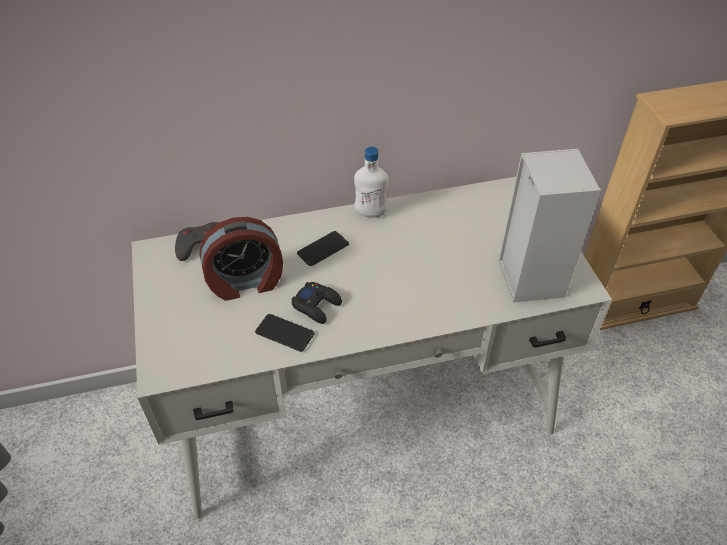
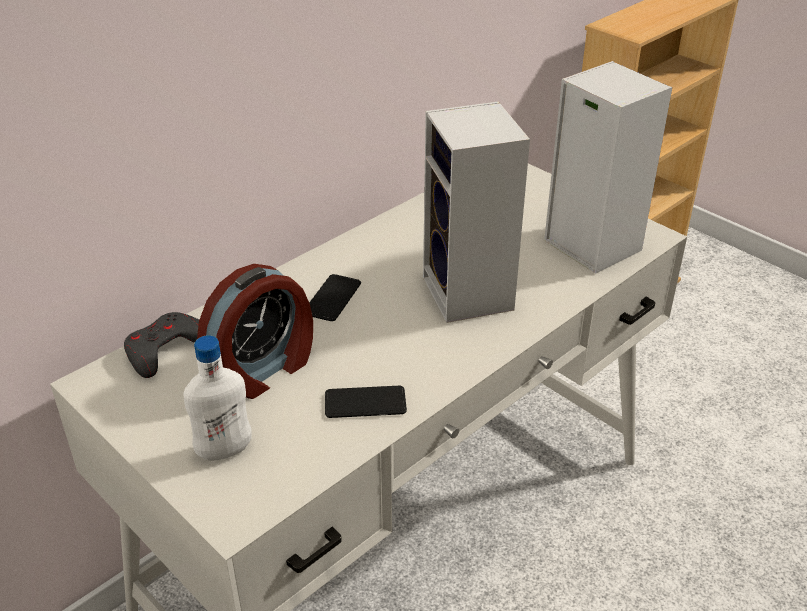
camera: 30 degrees left, 10 degrees down
black game controller [291,282,342,324] -> none
white bottle [354,147,389,217] -> white bottle moved to [183,335,252,461]
none -> speaker [423,101,530,323]

